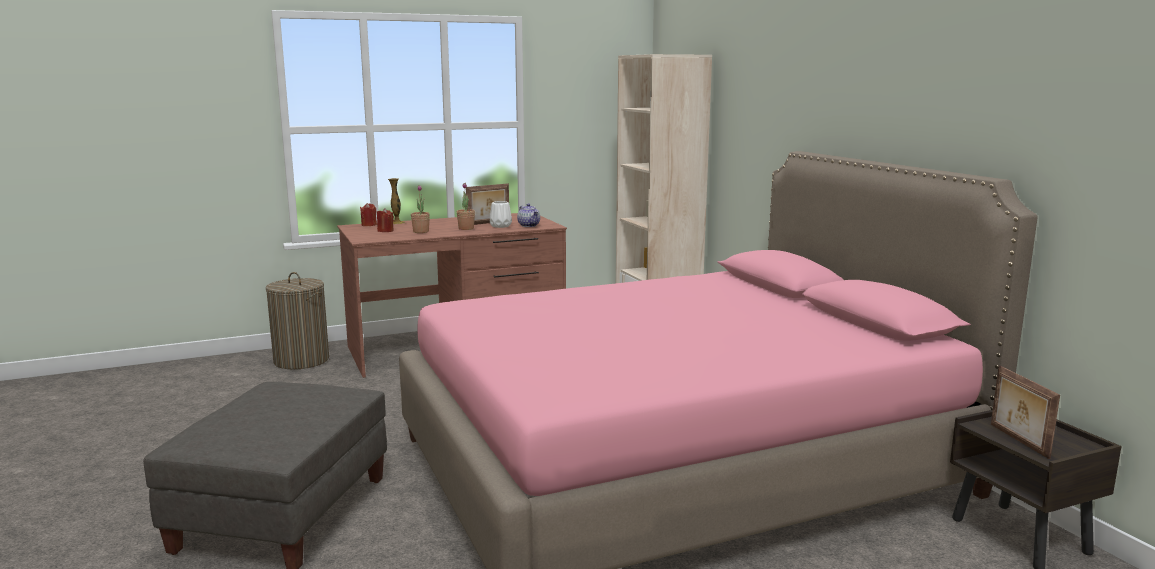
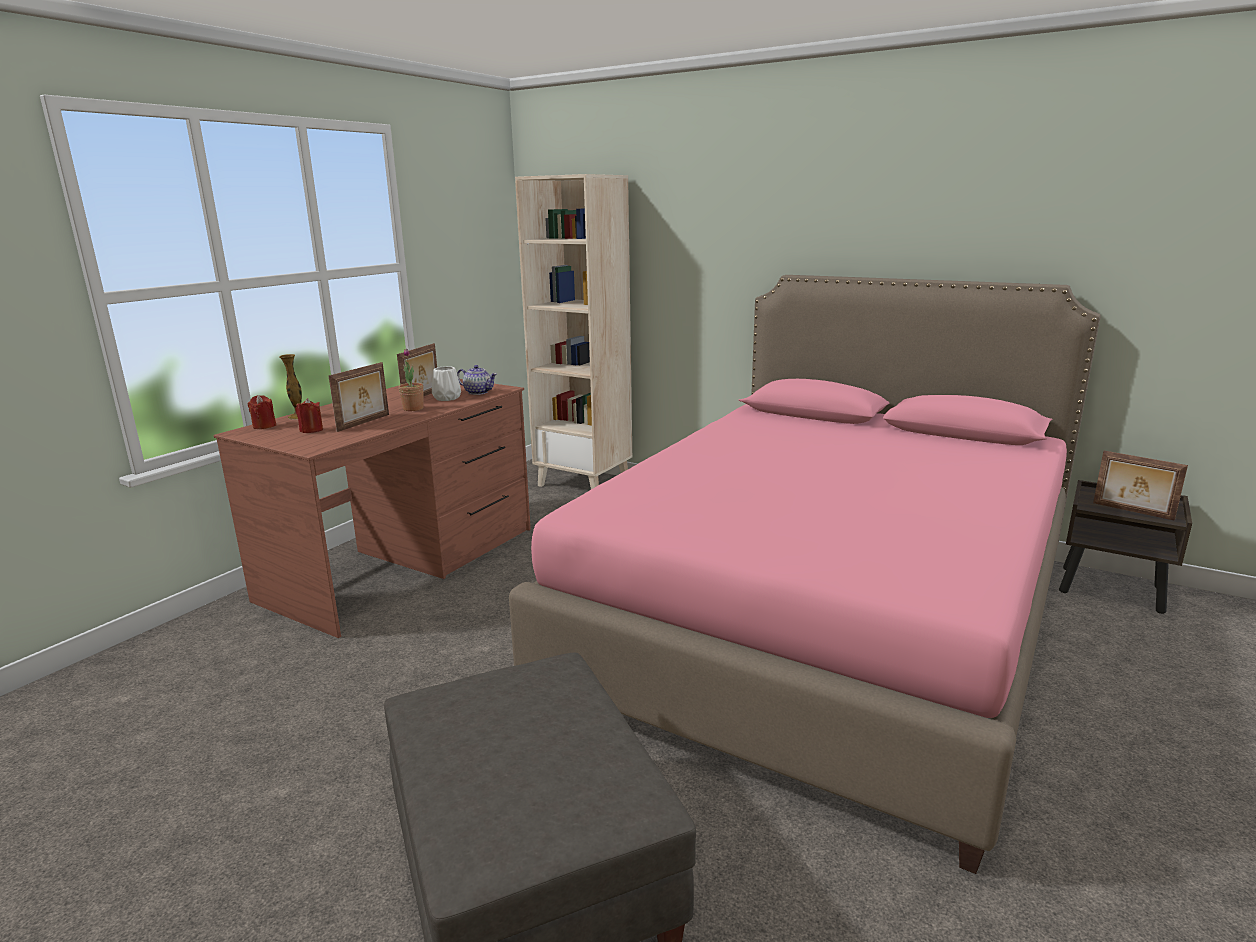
camera: 35 degrees left, 5 degrees up
laundry basket [266,272,329,369] -> none
potted plant [411,185,430,233] -> picture frame [329,362,389,432]

